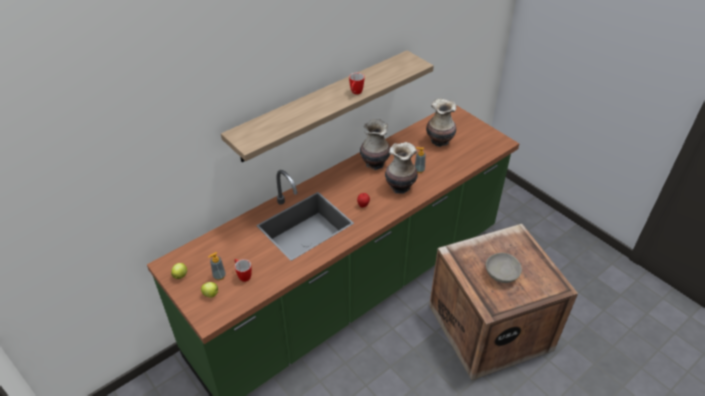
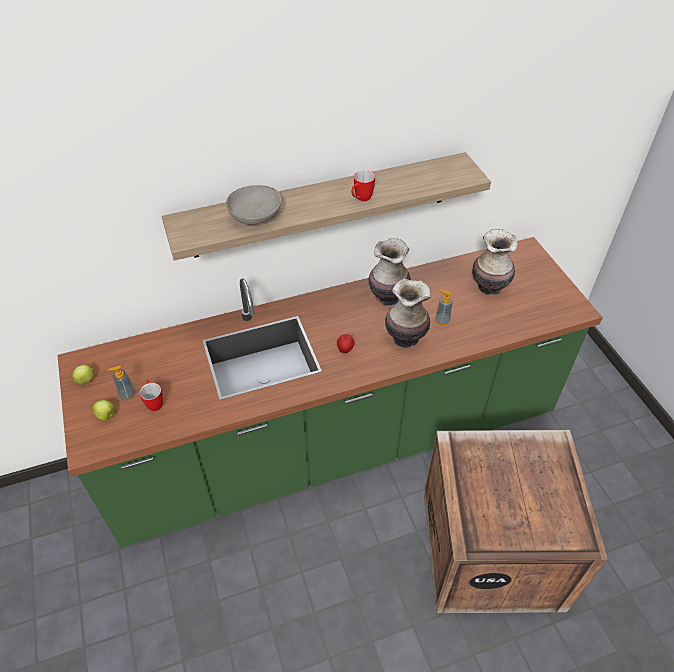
camera: 20 degrees right, 5 degrees up
grey bowl [486,253,522,283] -> grey bowl moved to [226,185,281,225]

